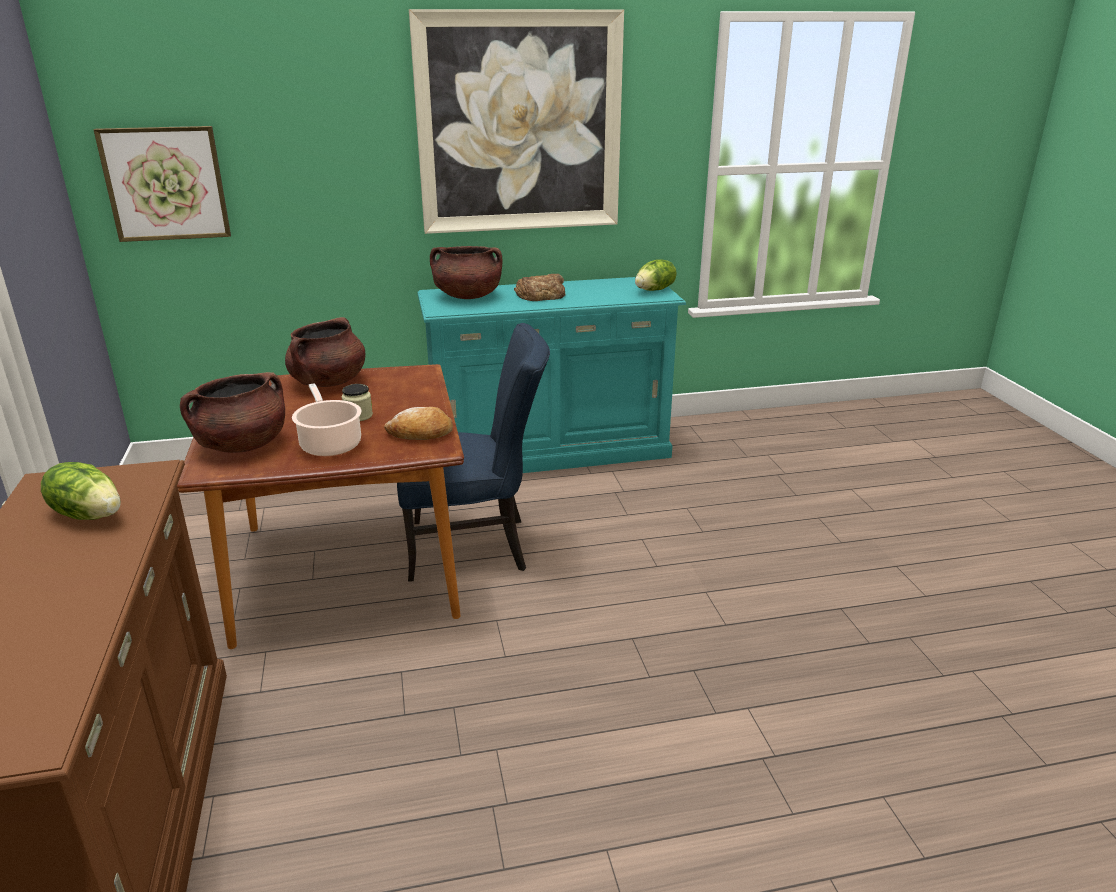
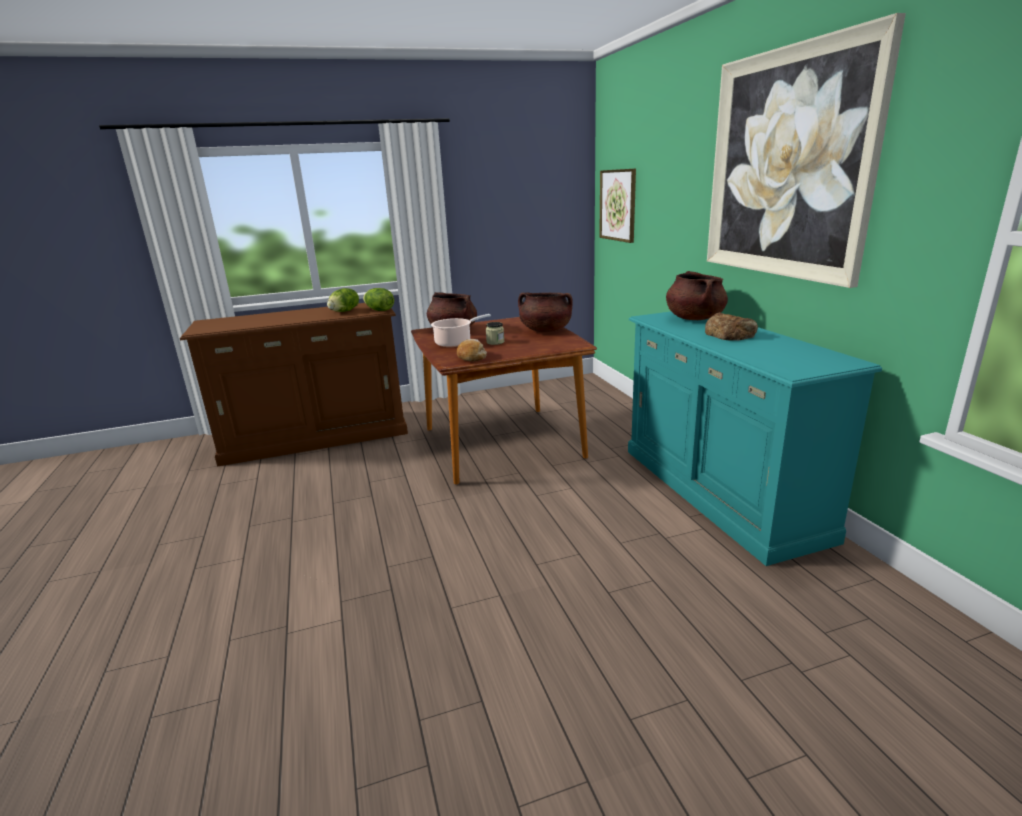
camera: 85 degrees right, 5 degrees down
blue chair [397,323,550,582] -> none
lettuce [635,259,676,291] -> lettuce moved to [363,288,394,311]

